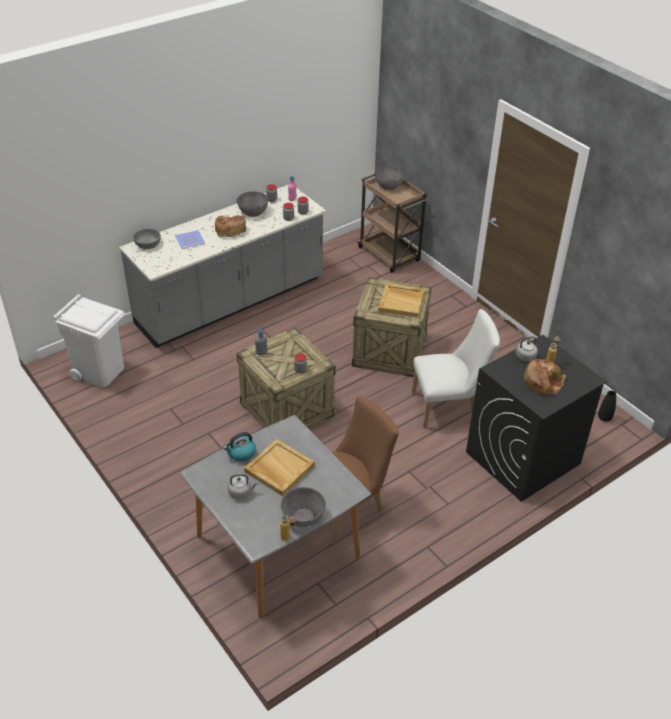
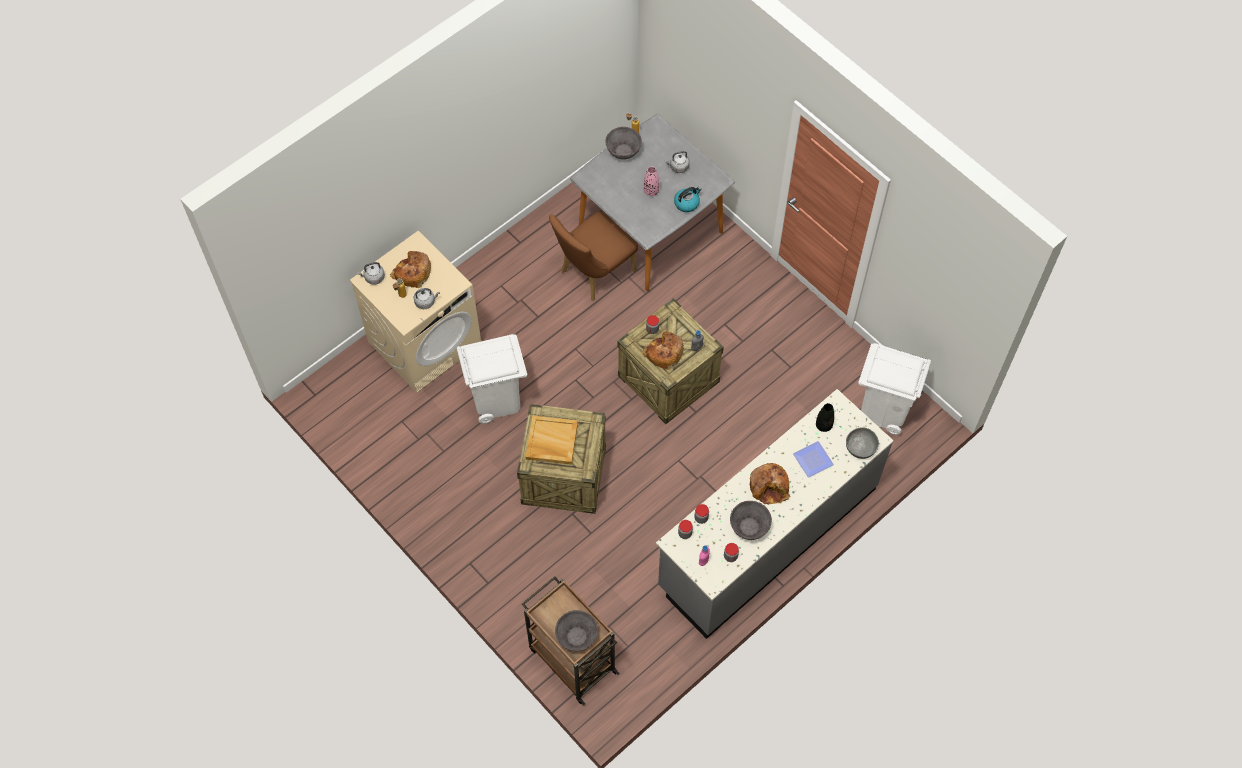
camera: 175 degrees right, 20 degrees up
beige tray [244,439,315,496] -> pink vase [643,167,659,196]
white chair [412,309,500,429] -> white trash can [457,334,527,424]
black washing machine [466,335,607,502] -> beige washing machine [350,231,481,393]
black vase [598,391,616,422] -> black vase moved to [816,403,834,432]
none -> grey kettle [357,262,385,285]
none -> bread [642,332,684,370]

